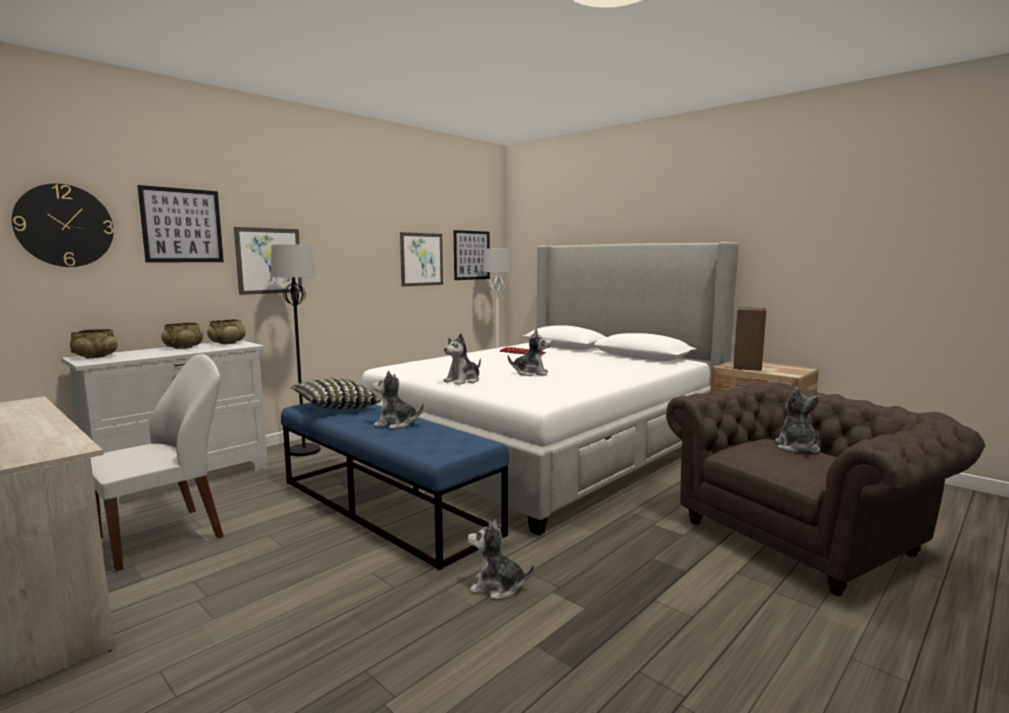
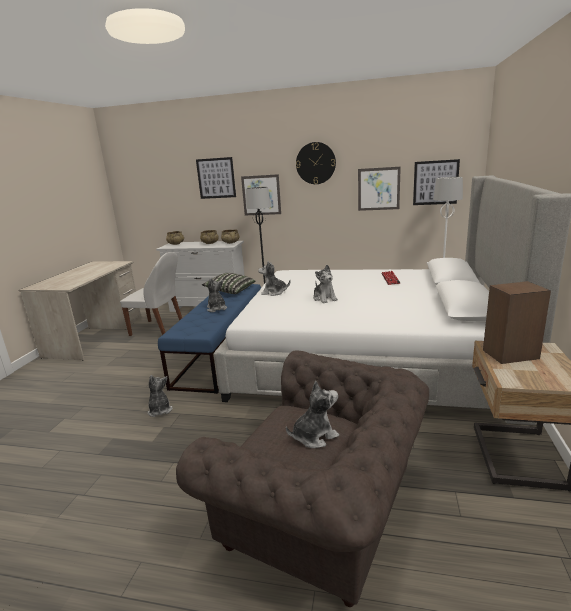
camera: 60 degrees right, 10 degrees up
wall clock [12,184,114,267] -> wall clock moved to [296,142,336,184]

